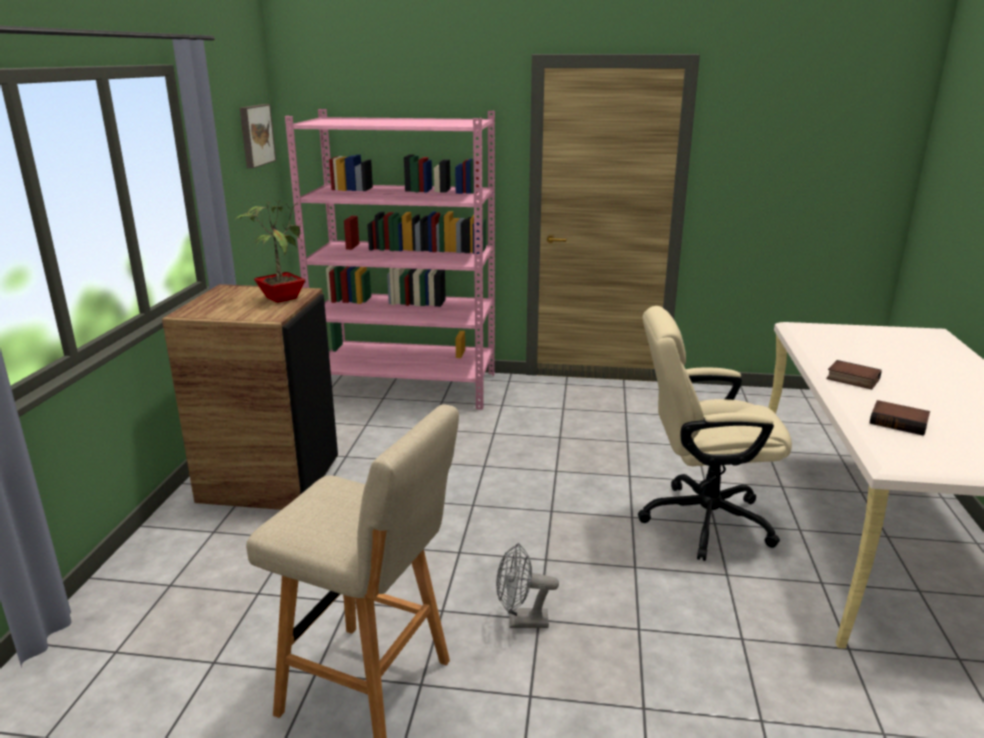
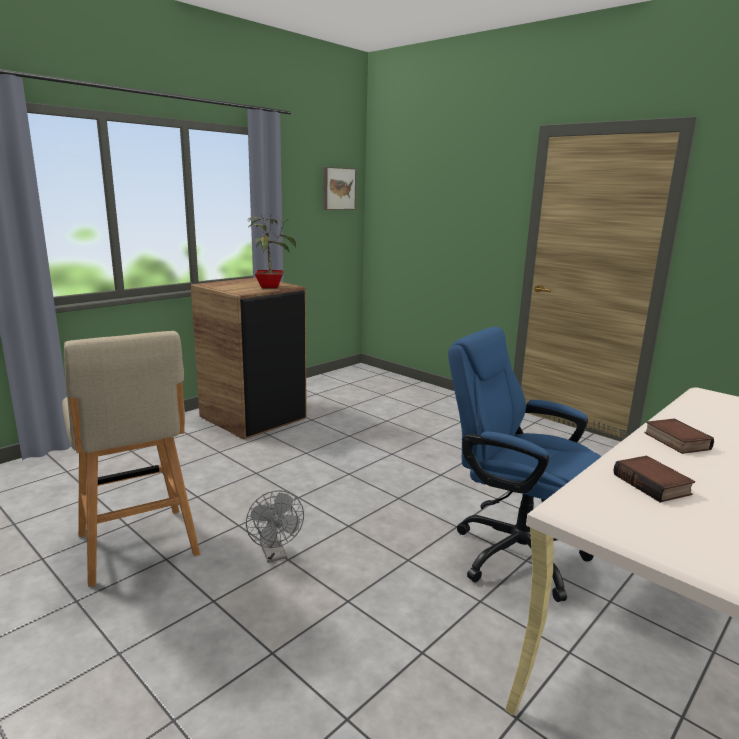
camera: 35 degrees right, 5 degrees down
pink bookcase [285,109,495,410] -> none
grey fan [496,543,559,628] -> grey fan turned 150 degrees counterclockwise [246,490,304,562]
beige office chair [638,306,792,561] -> blue office chair [448,327,602,602]

